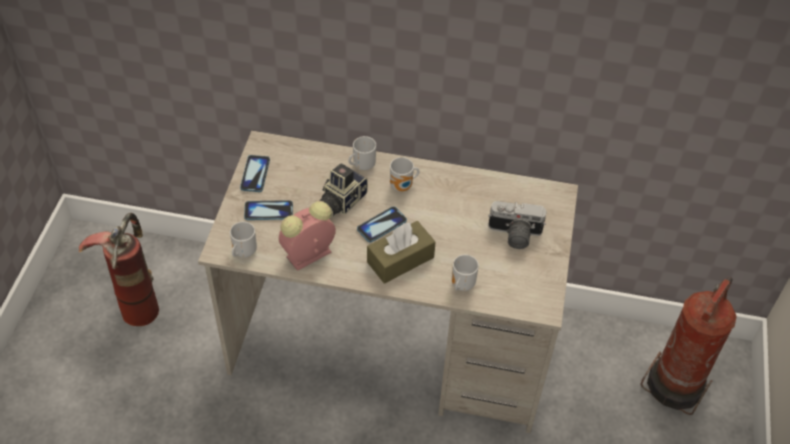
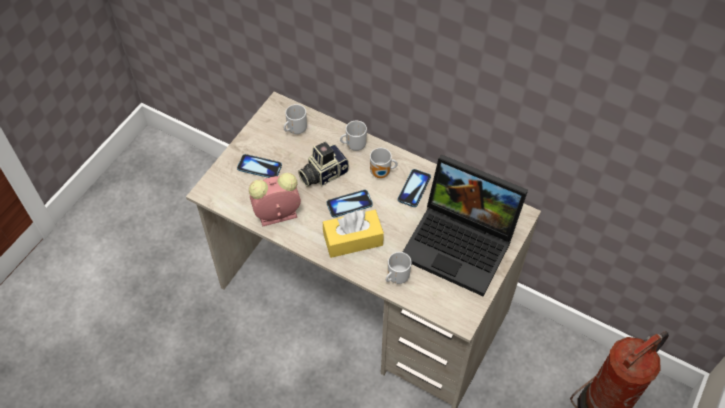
camera: 20 degrees right, 5 degrees up
fire extinguisher [79,213,159,326] -> none
mug [230,222,257,257] -> mug moved to [284,104,307,134]
phone [240,155,270,192] -> phone moved to [397,169,431,207]
brown tissue box [367,221,436,284] -> yellow tissue box [323,210,384,258]
camera [488,201,547,249] -> laptop [403,154,528,297]

